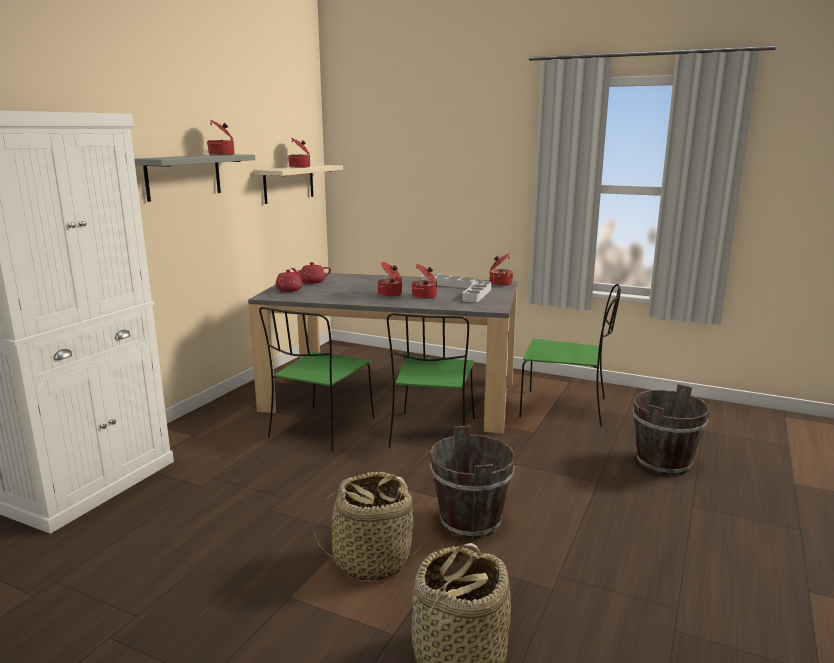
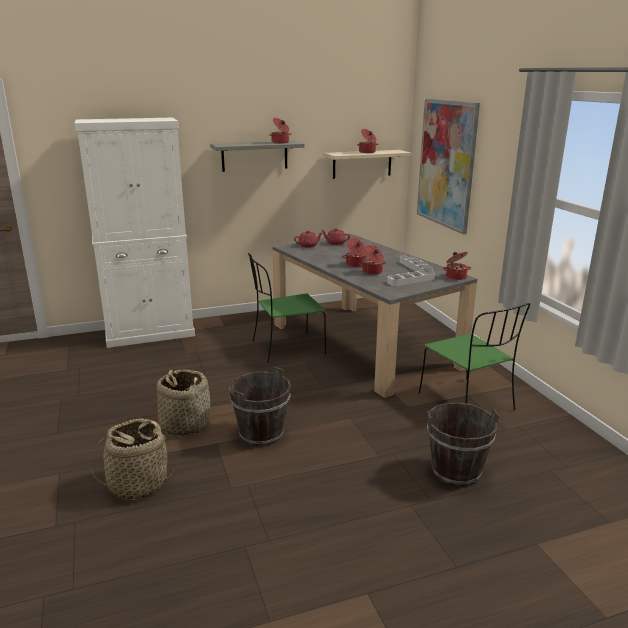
camera: 45 degrees right, 5 degrees up
green chair [387,313,475,448] -> none
none -> picture [417,99,480,235]

